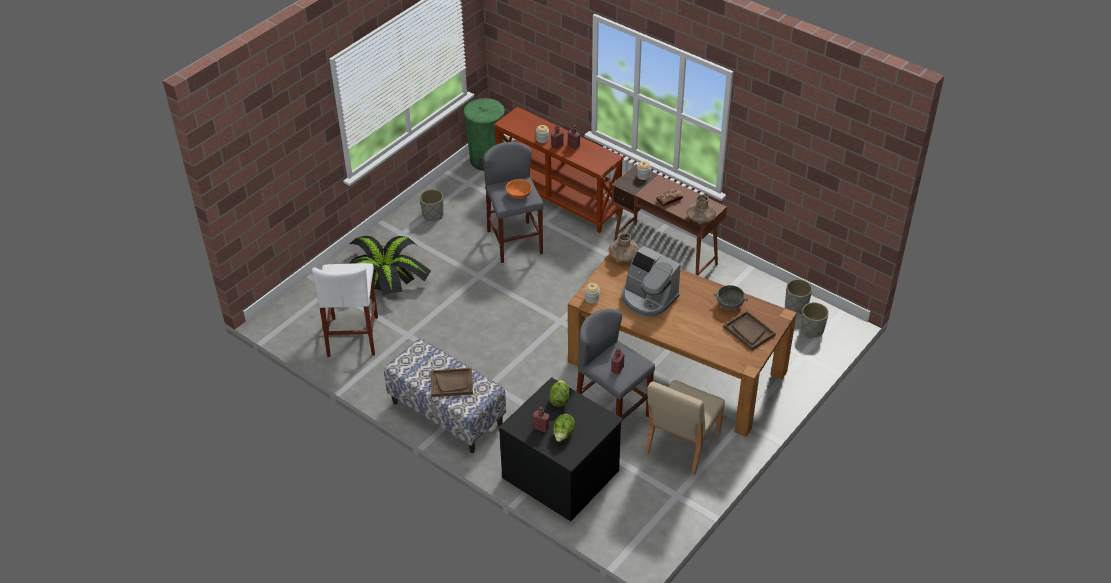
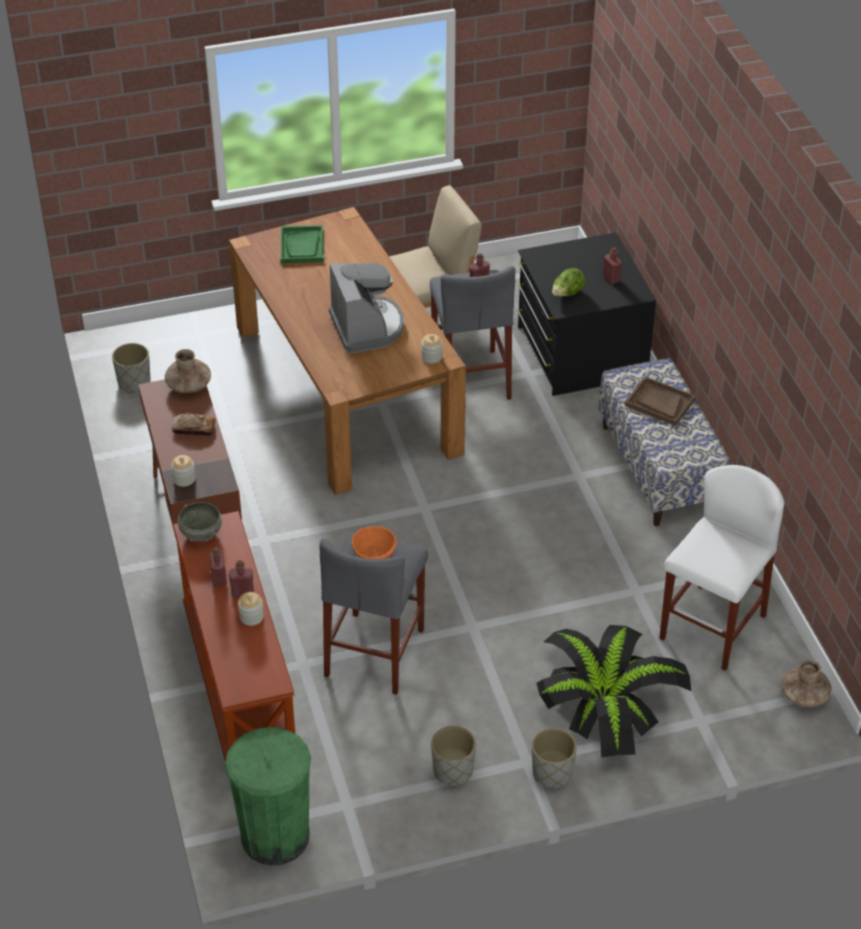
camera: 145 degrees left, 0 degrees up
lettuce [553,414,575,442] -> none
brown vase [609,232,639,262] -> brown vase moved to [781,660,831,707]
grey bowl [714,285,748,311] -> grey bowl moved to [178,502,222,542]
brown tray [723,311,776,350] -> green tray [281,225,324,263]
grey planter [801,302,829,338] -> grey planter moved to [532,728,577,788]

